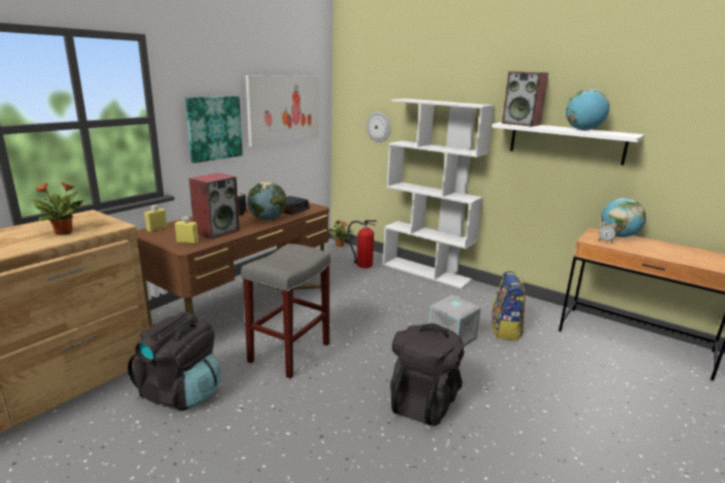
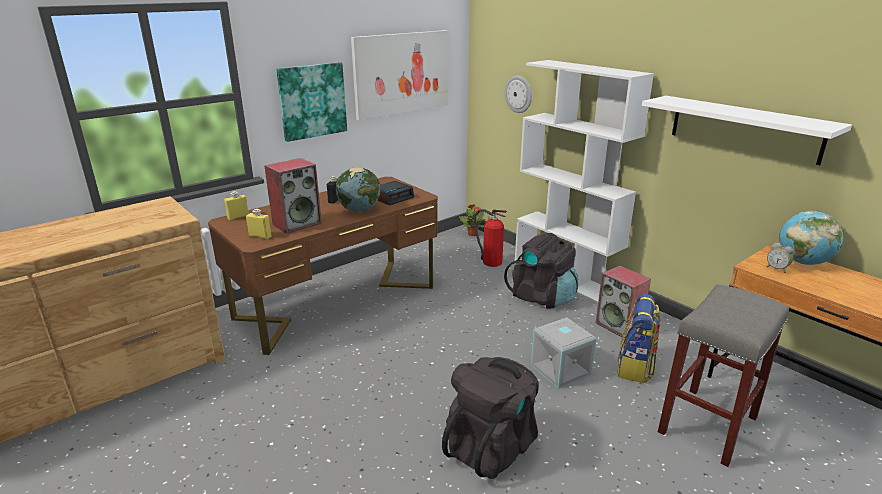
camera: 15 degrees right, 5 degrees up
potted plant [31,182,84,235] -> none
black backpack [128,312,221,411] -> black backpack moved to [504,233,578,309]
grey stool [241,244,331,379] -> grey stool moved to [658,284,789,467]
speaker [502,71,549,127] -> speaker moved to [596,265,651,338]
globe [566,89,610,131] -> none

